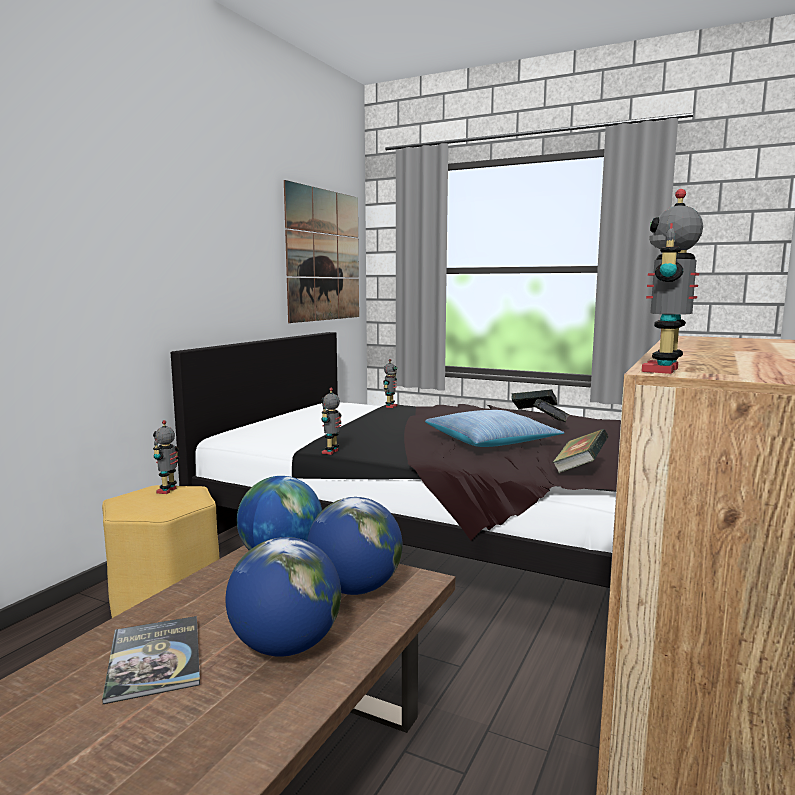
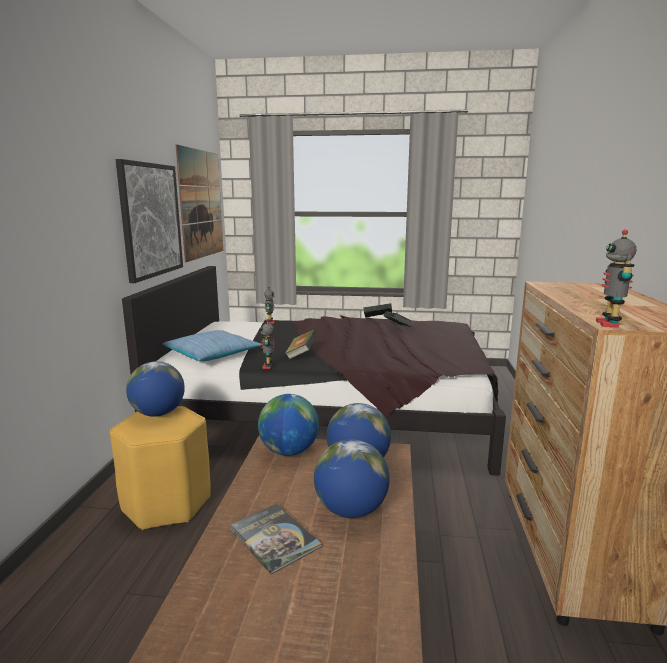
camera: 20 degrees left, 5 degrees up
toy robot [153,420,179,494] -> globe [126,361,185,417]
pillow [425,410,565,447] -> pillow moved to [163,330,262,362]
book [552,429,608,474] -> book moved to [285,330,317,359]
none -> picture [115,159,183,283]

